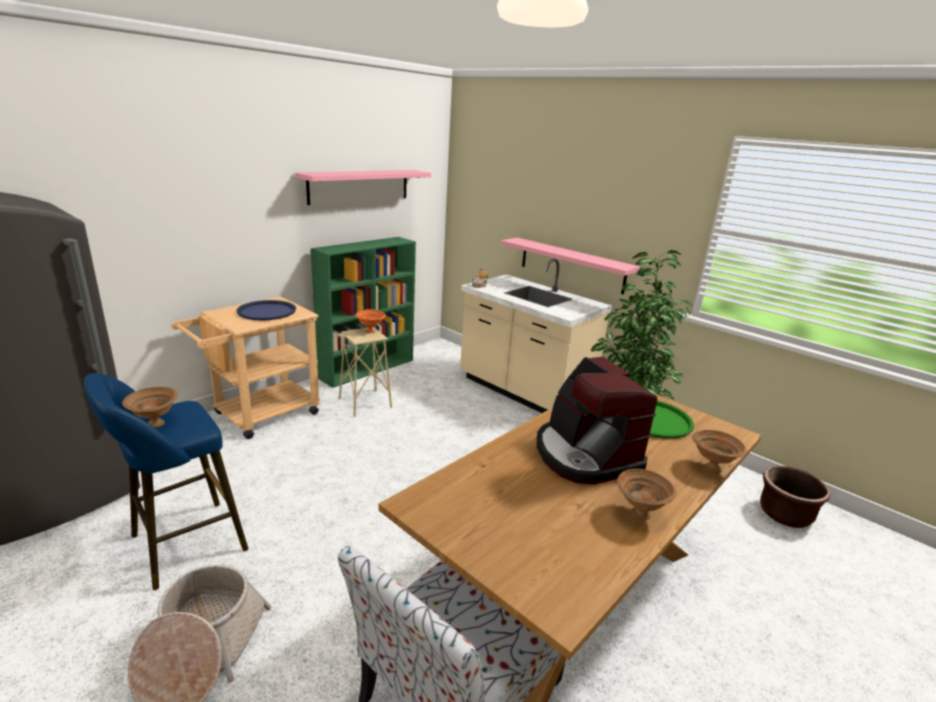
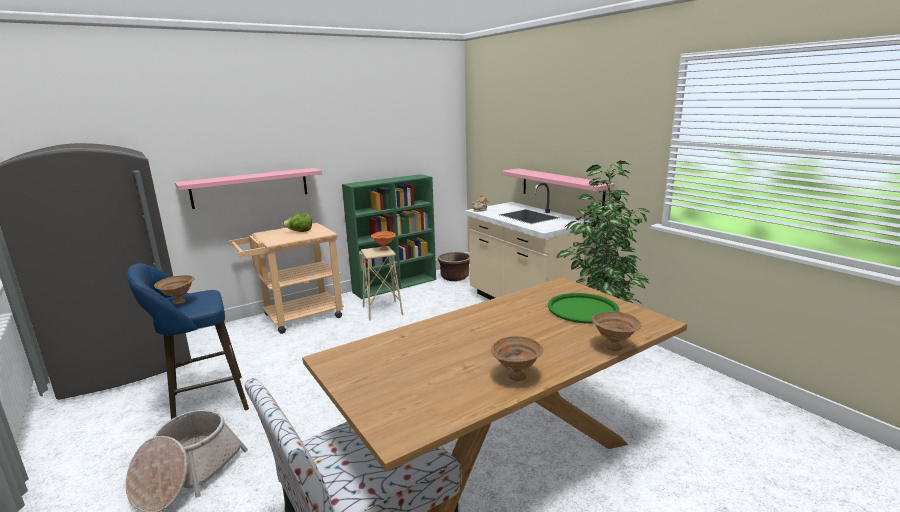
camera: 15 degrees right, 5 degrees down
blue tray [237,300,296,320] -> lettuce [282,213,312,232]
pink shelf [295,170,431,205] -> pink shelf moved to [175,168,322,209]
coffee machine [537,357,657,484] -> none
brown planter [760,466,831,528] -> brown planter moved to [438,252,470,281]

